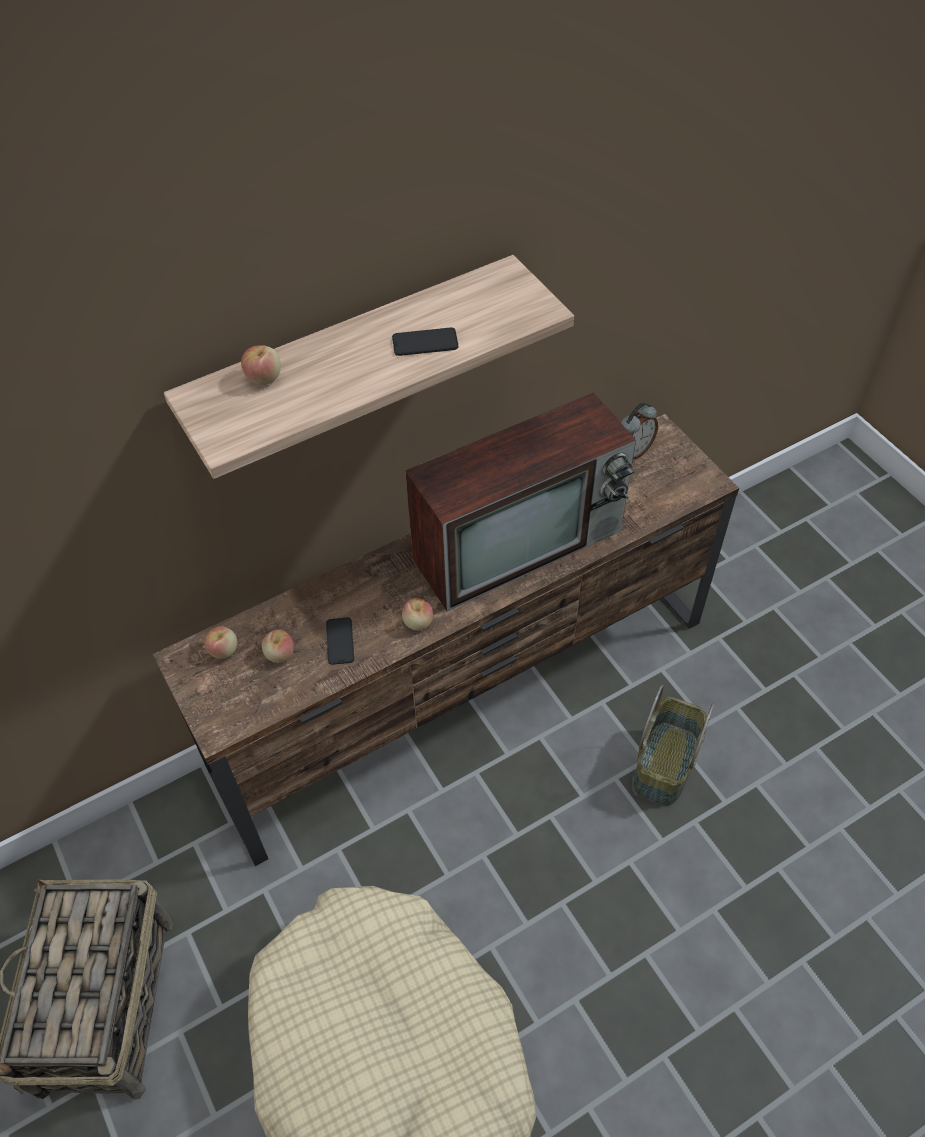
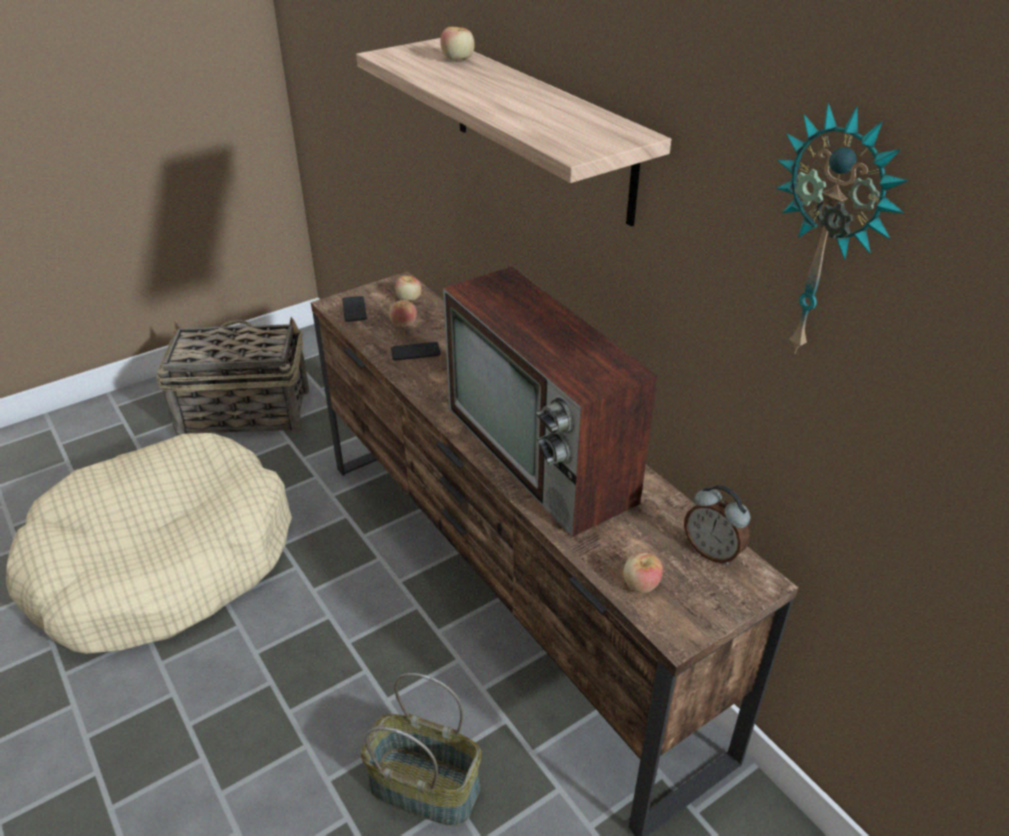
camera: 85 degrees right, 15 degrees down
phone [392,327,458,356] -> phone moved to [342,296,367,322]
apple [402,598,434,630] -> apple moved to [623,552,663,593]
none -> wall clock [776,103,908,354]

